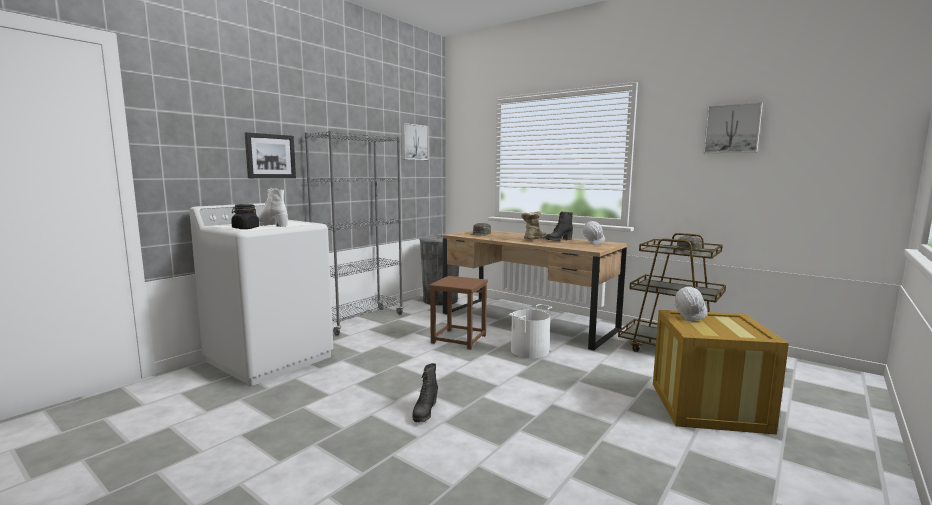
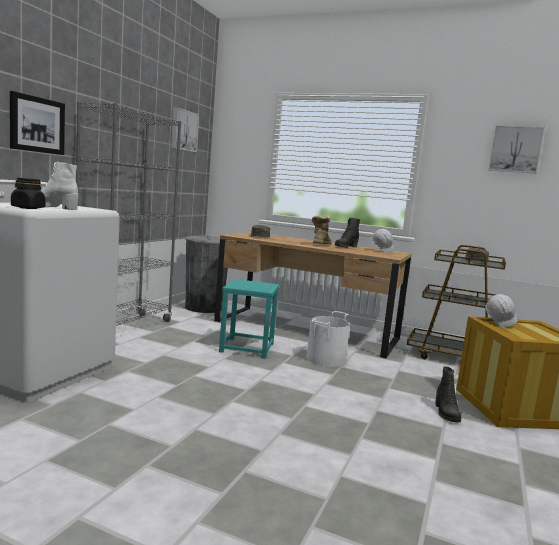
camera: 15 degrees left, 0 degrees up
black boot [412,363,438,423] -> black boot moved to [435,366,461,422]
brown stool [429,276,488,350] -> turquoise stool [219,279,280,359]

